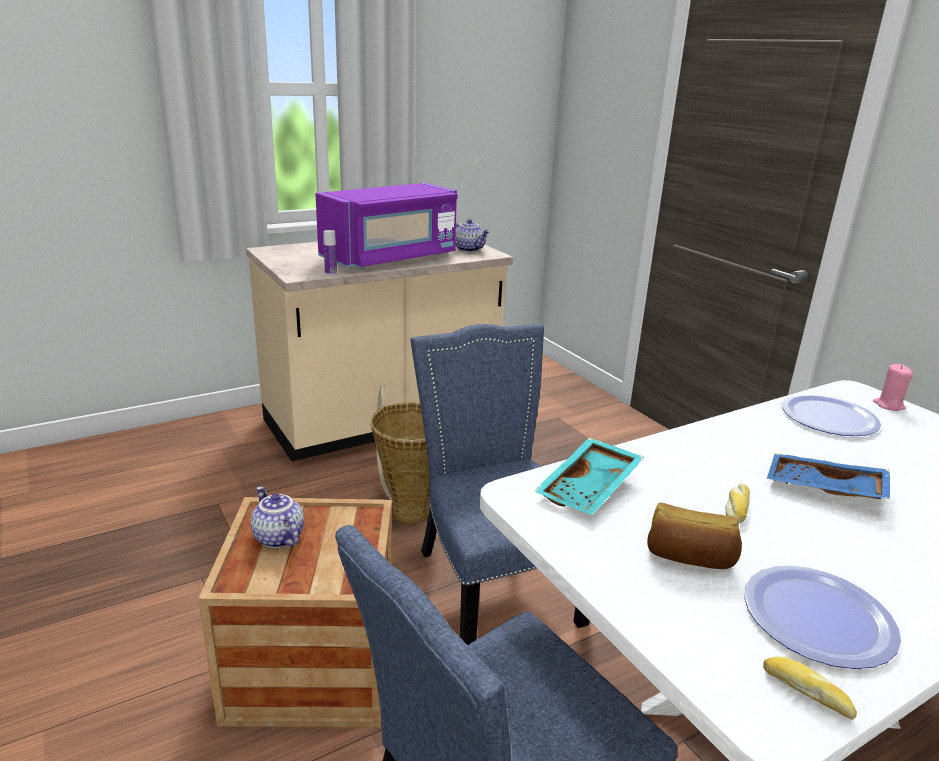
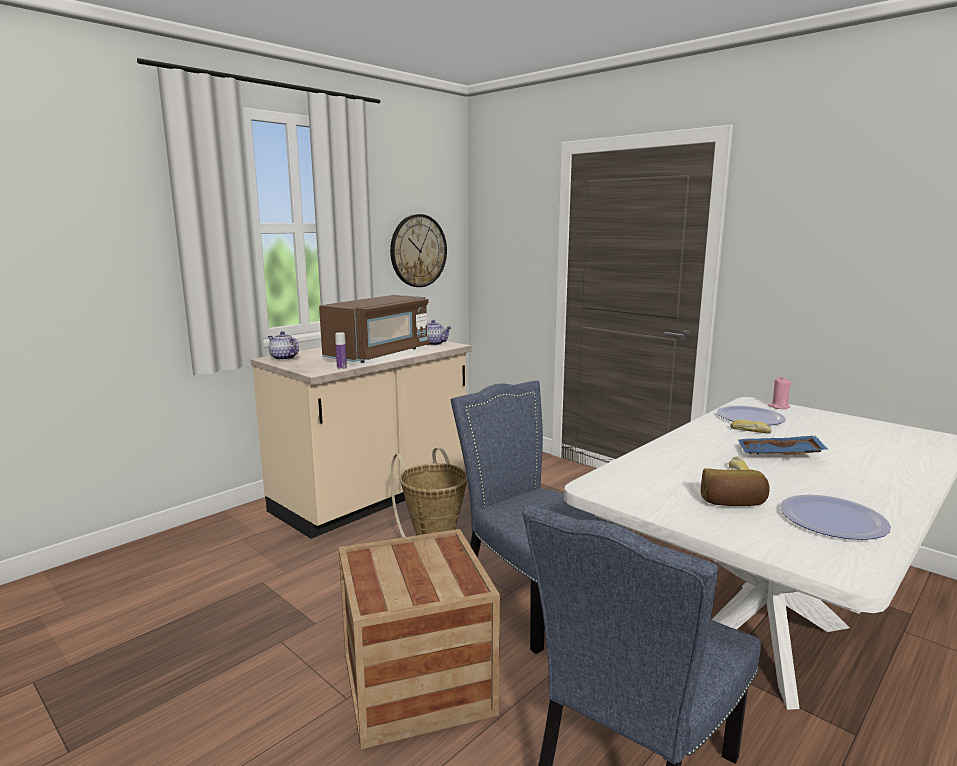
camera: 15 degrees left, 10 degrees down
teapot [250,486,304,548] -> teapot moved to [268,331,299,360]
purple microwave [316,183,458,269] -> brown microwave [319,295,429,363]
turquoise tray [534,438,644,515] -> none
bread [763,656,857,720] -> bread moved to [730,420,772,434]
none -> wall clock [390,214,447,287]

